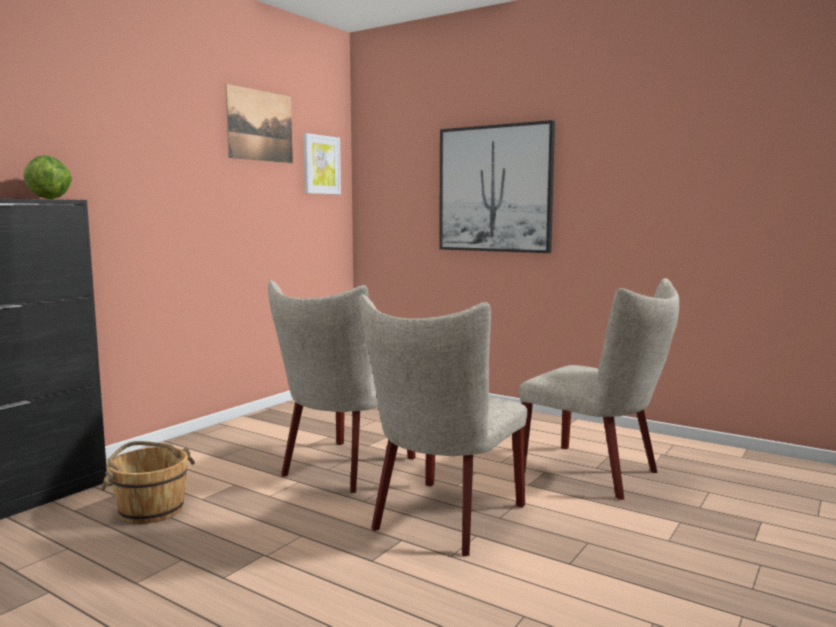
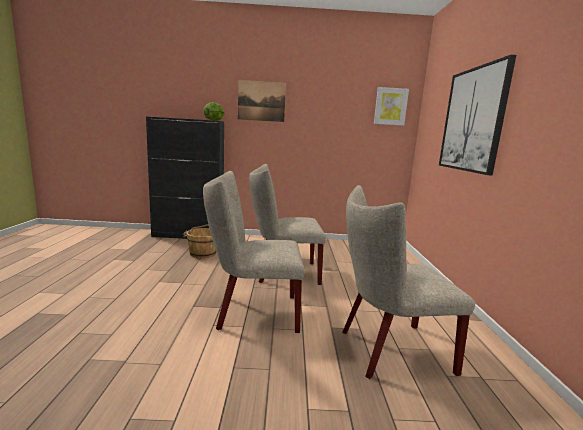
camera: 55 degrees right, 5 degrees up
picture [225,84,293,163] -> picture moved to [238,80,286,122]
beige chair [519,278,679,500] -> beige chair turned 75 degrees clockwise [342,185,475,379]

